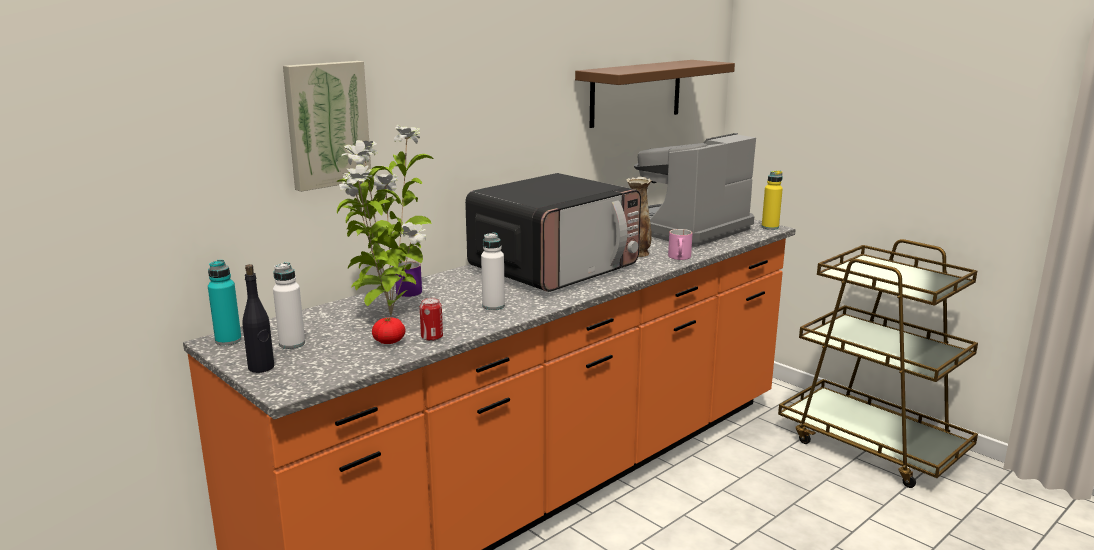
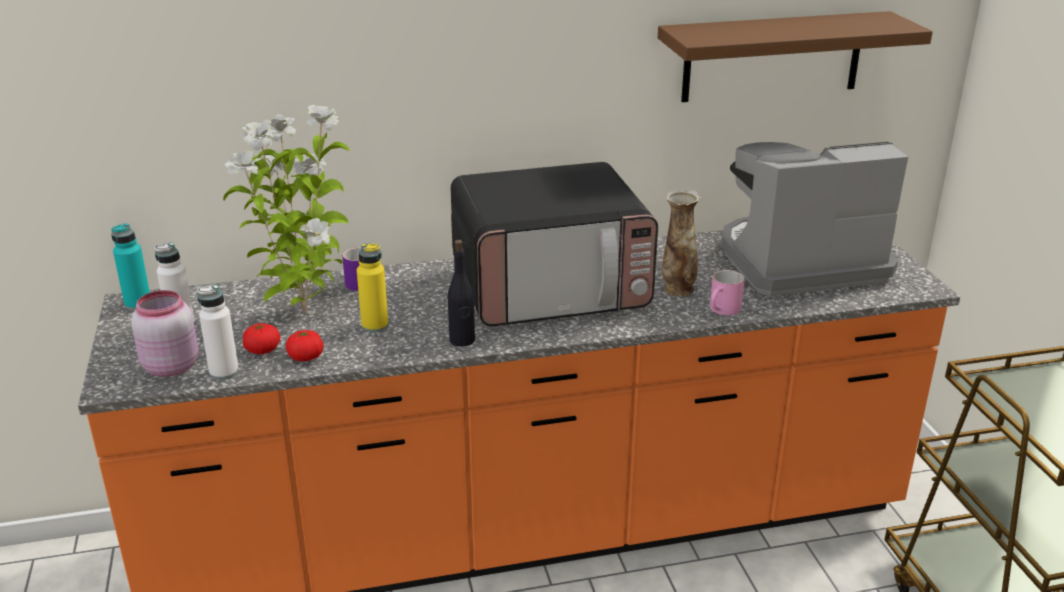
camera: 30 degrees right, 10 degrees up
black bottle [242,264,274,373] -> black bottle moved to [448,240,475,347]
picture [283,61,371,192] -> none
can [420,297,443,341] -> tomato [286,330,324,361]
white bottle [481,232,505,310] -> white bottle moved to [197,285,239,380]
yellow bottle [762,171,783,230] -> yellow bottle moved to [357,243,389,333]
none -> pink jar [131,290,199,377]

